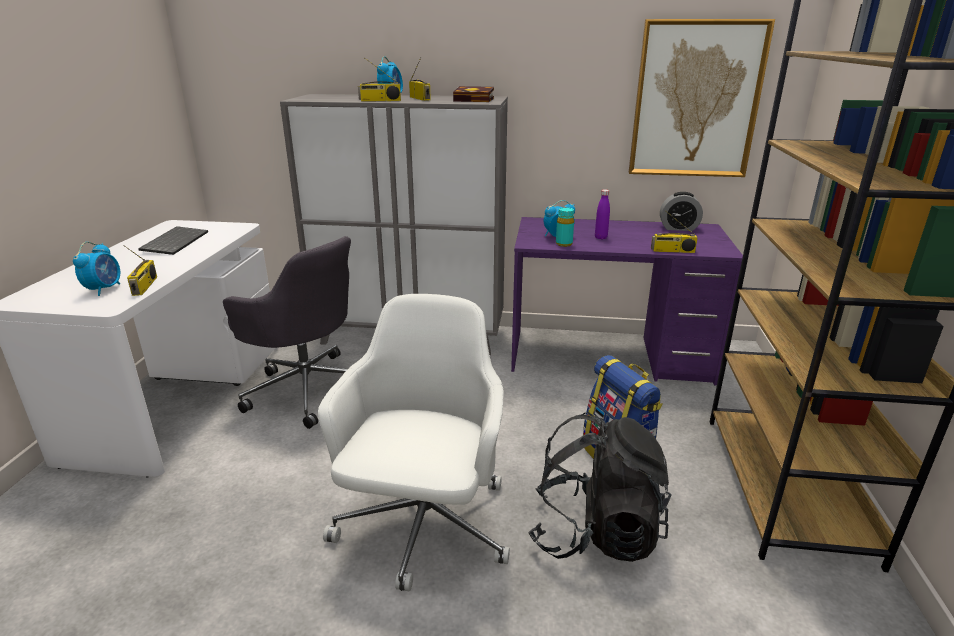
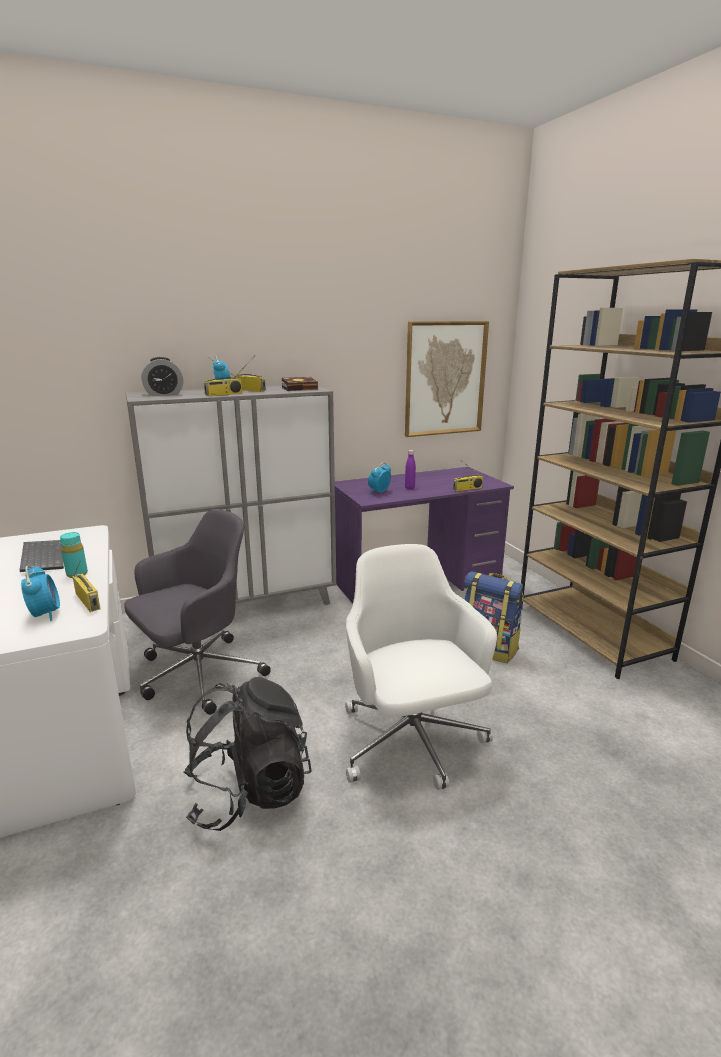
camera: 30 degrees left, 5 degrees down
grey office chair [223,236,351,429] -> grey office chair turned 45 degrees counterclockwise [124,509,271,715]
black backpack [528,412,672,562] -> black backpack moved to [183,677,312,831]
turquoise bottle [556,207,574,247] -> turquoise bottle moved to [60,532,88,578]
alarm clock [660,192,703,231] -> alarm clock moved to [142,357,183,396]

